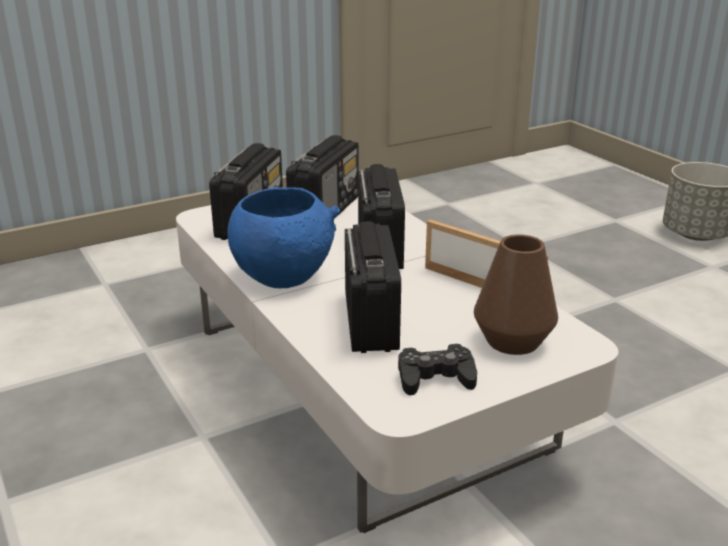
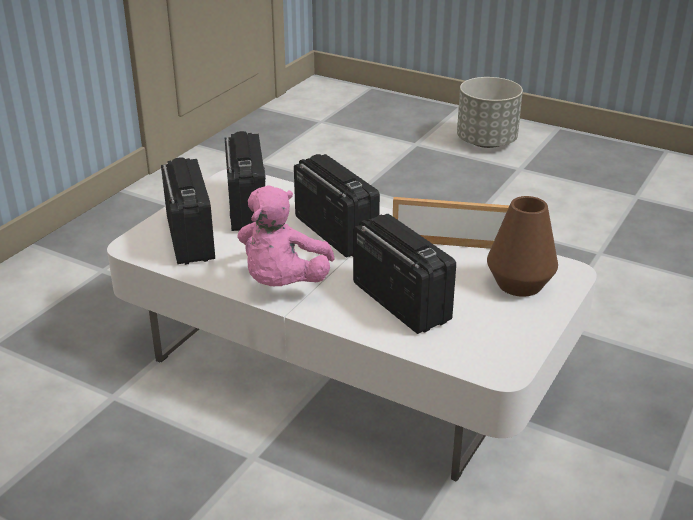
camera: 30 degrees left, 5 degrees up
blue bowl [227,187,340,288] -> pink plush toy [237,185,335,286]
black game controller [398,344,477,395] -> none

